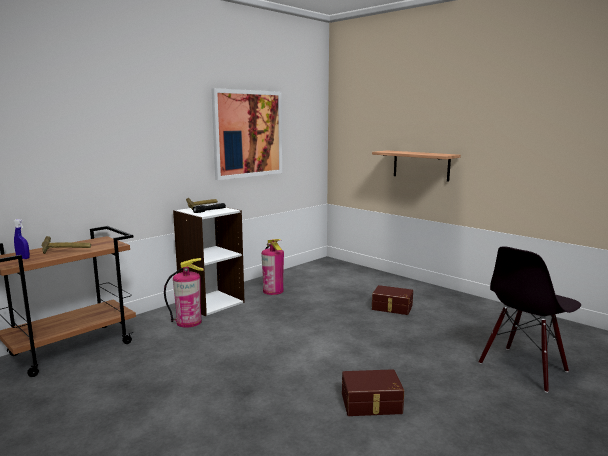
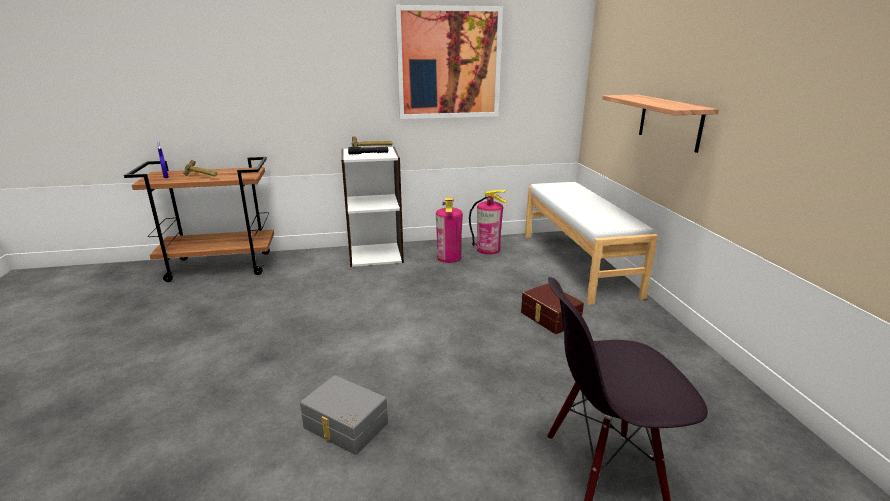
camera: 35 degrees right, 10 degrees up
fire extinguisher [164,258,204,328] -> fire extinguisher moved to [469,190,507,255]
brown storage box [342,369,404,416] -> grey storage box [300,375,388,455]
none -> white bench [525,182,658,305]

